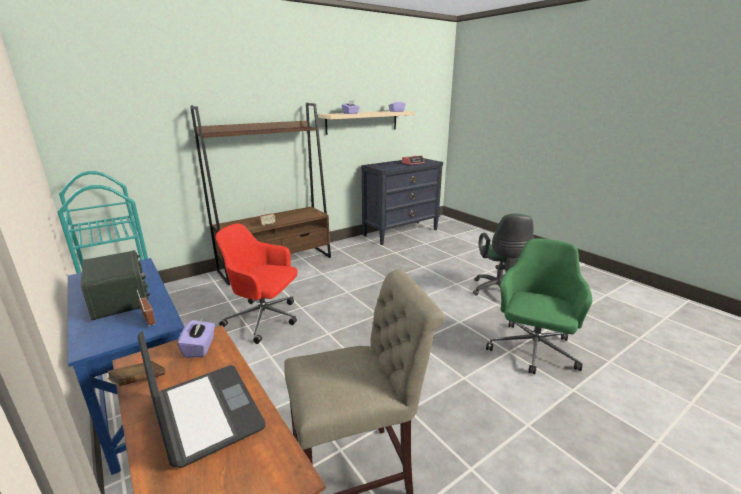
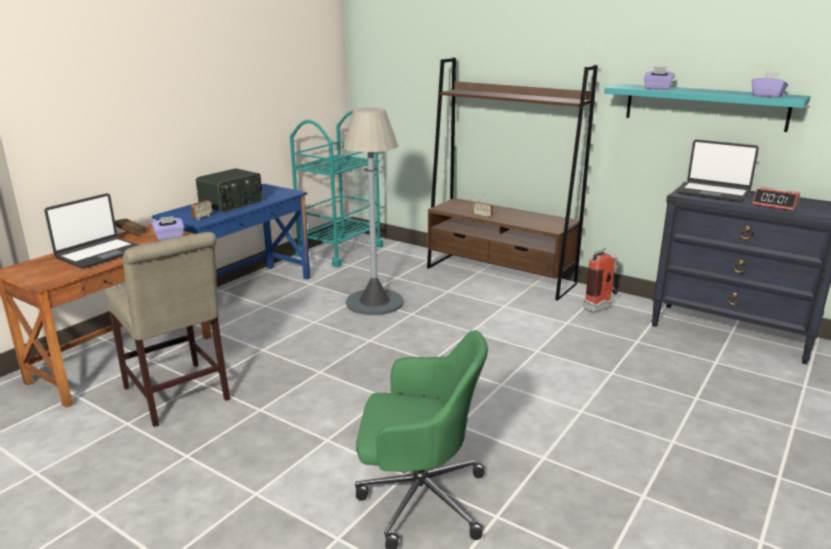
camera: 70 degrees right, 0 degrees up
red office chair [216,223,297,344] -> grey floor lamp [342,108,404,315]
beige shelf [318,111,415,135] -> turquoise shelf [604,84,811,132]
green office chair [473,213,535,295] -> none
none -> fire extinguisher [583,248,618,313]
none -> laptop [677,140,759,202]

